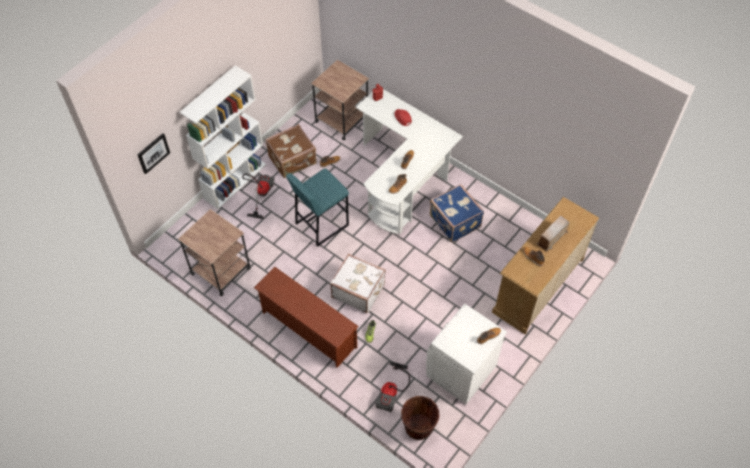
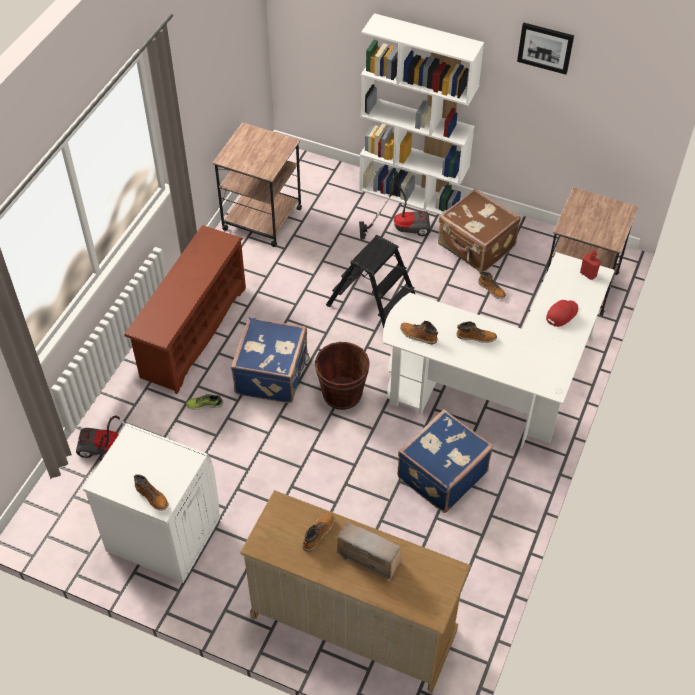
camera: 75 degrees right, 5 degrees down
picture [137,133,170,174] -> picture moved to [517,23,574,75]
turquoise stool [286,169,349,247] -> black step ladder [326,235,415,328]
white suitcase [330,254,386,313] -> blue suitcase [231,317,310,403]
brown bucket [401,396,439,440] -> brown bucket moved to [315,342,370,410]

